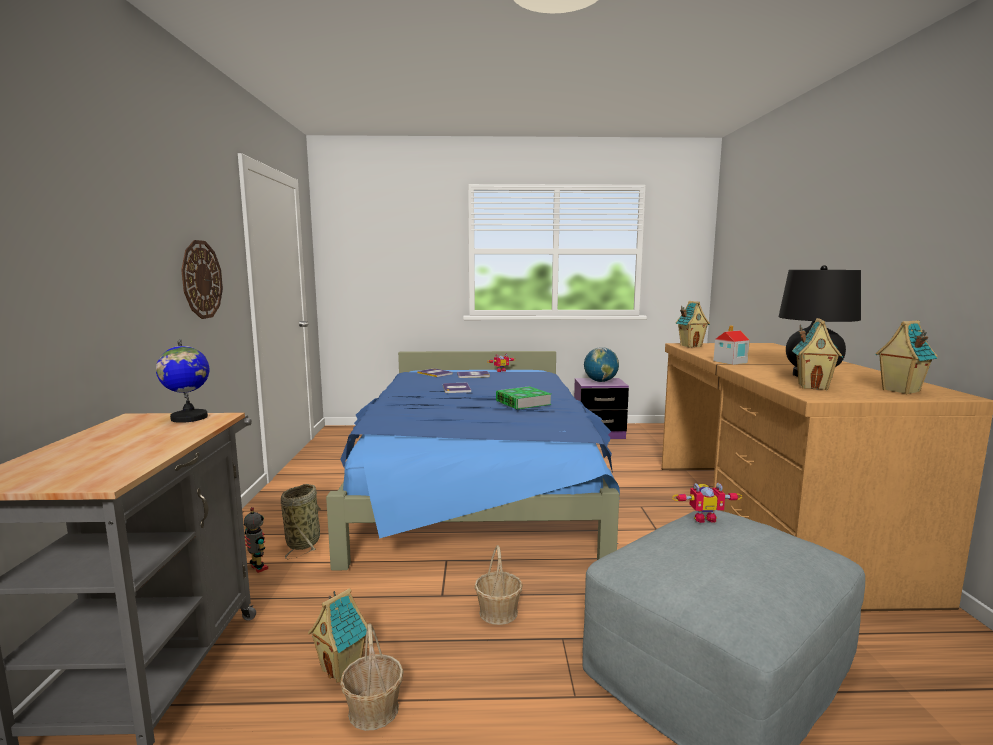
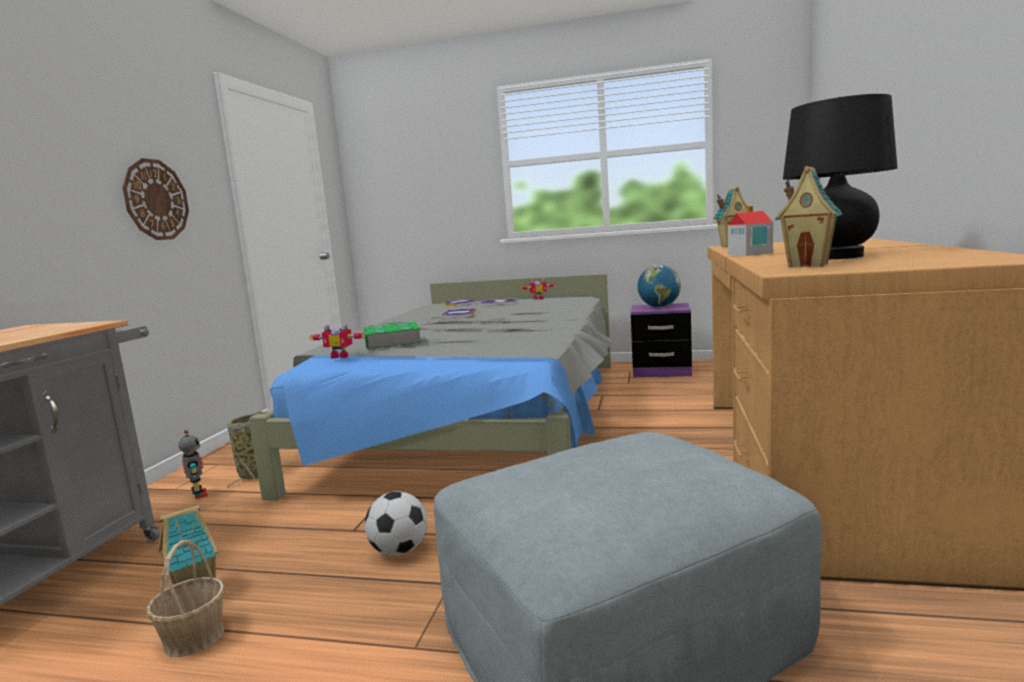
camera: 15 degrees right, 0 degrees up
globe [156,339,209,423] -> none
blue bed [326,351,620,571] -> grey bed [249,273,614,501]
basket [474,545,523,625] -> football [365,491,427,556]
book [496,386,552,410] -> book moved to [363,321,422,349]
toy robot [672,483,742,523] -> toy robot moved to [309,324,365,358]
toy house [875,320,938,394] -> none

